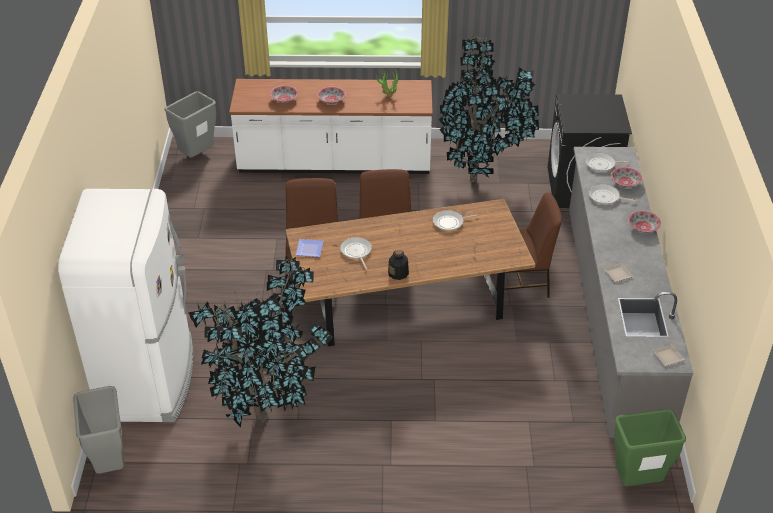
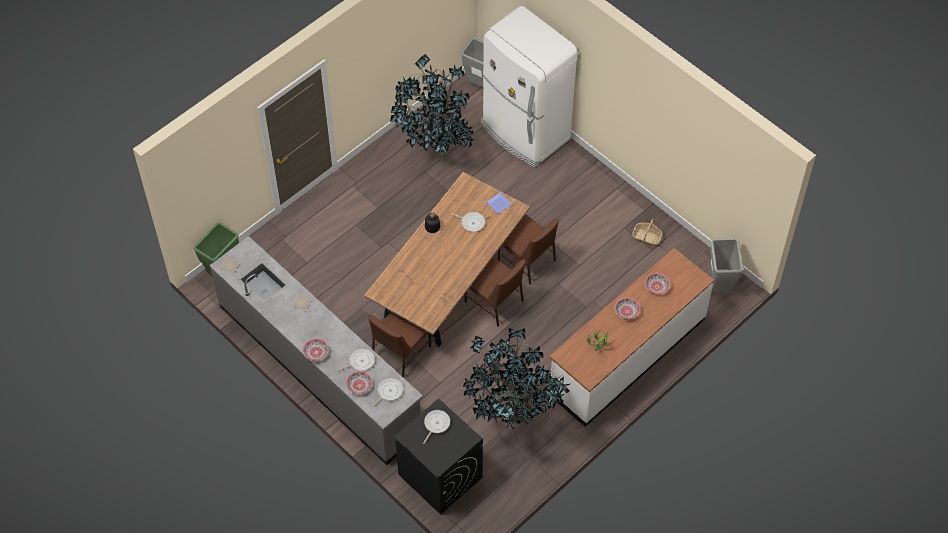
camera: 135 degrees right, 15 degrees up
frying pan [433,210,479,231] -> frying pan moved to [423,410,450,444]
none -> basket [632,219,662,246]

